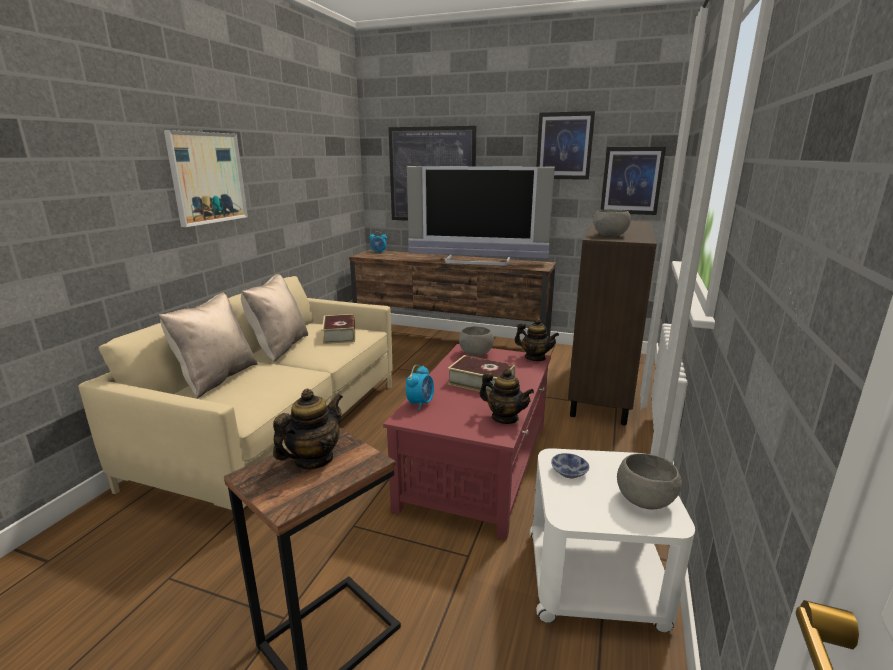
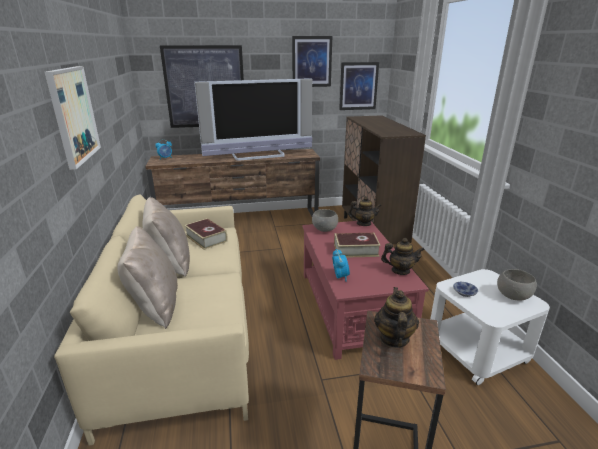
camera: 30 degrees left, 5 degrees up
grey bowl [593,209,631,236] -> none

